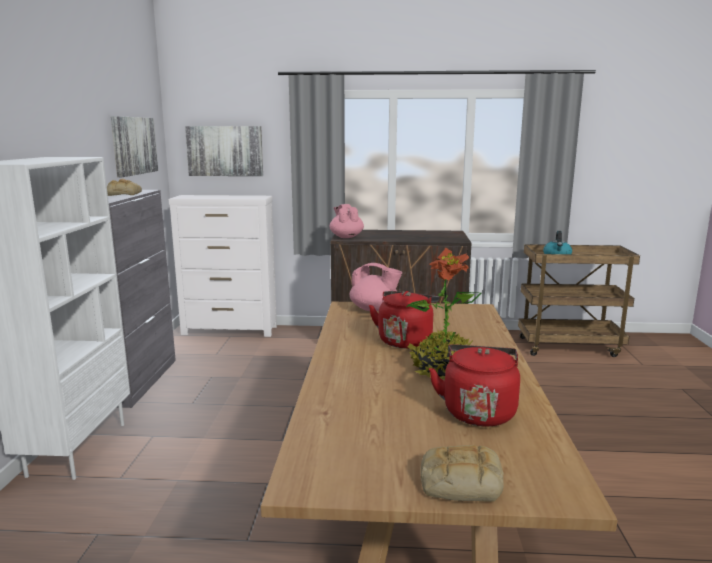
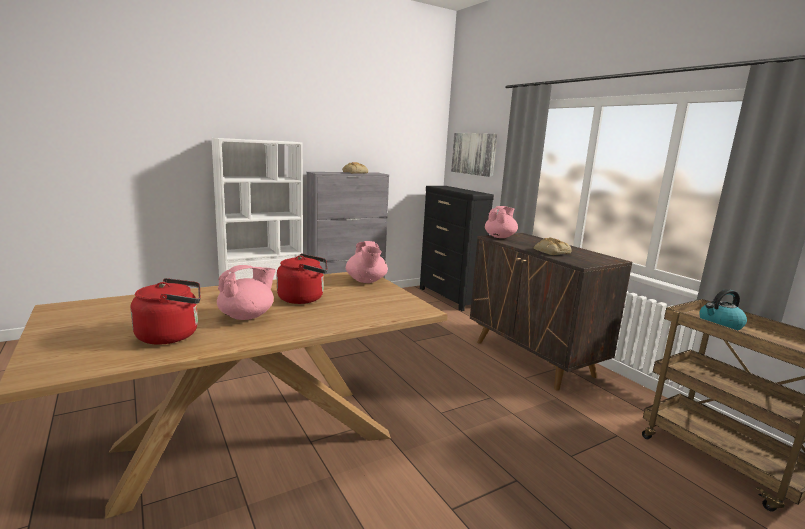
camera: 55 degrees right, 0 degrees up
picture [111,116,158,177] -> none
white dresser [169,195,277,337] -> black dresser [420,186,494,311]
potted plant [407,247,482,380] -> pink teapot [217,265,276,320]
bread [420,445,504,502] -> bread moved to [534,238,572,255]

